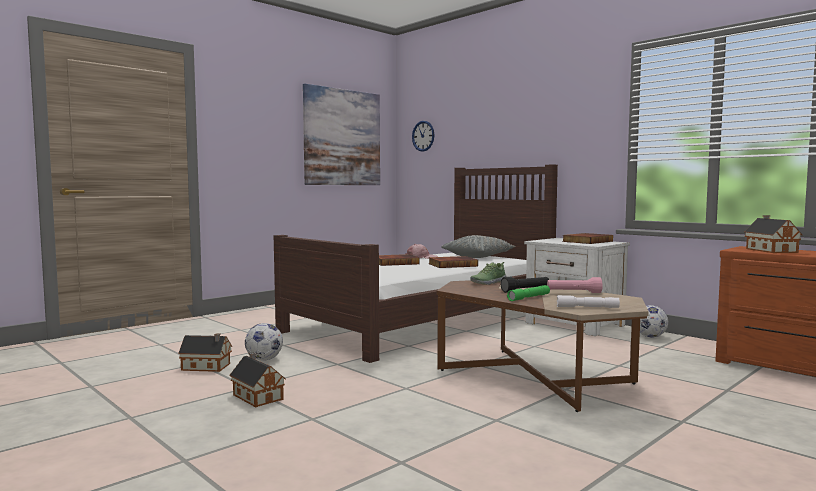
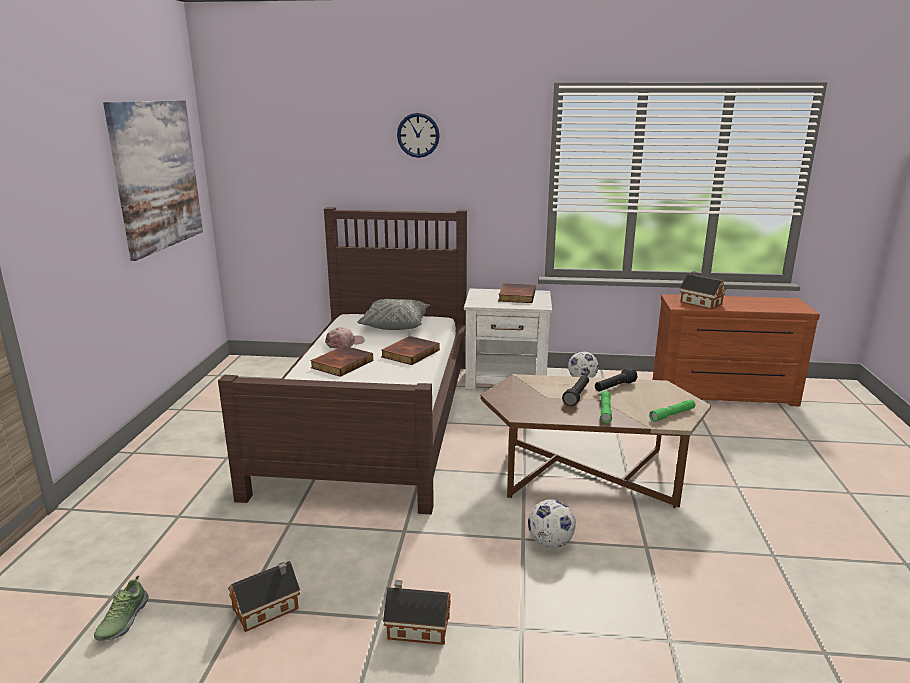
camera: 40 degrees left, 15 degrees up
football [245,323,283,361] -> football moved to [528,499,576,548]
wall clock [412,121,434,152] -> wall clock moved to [397,113,440,158]
shoe [470,262,506,285] -> shoe moved to [94,575,149,641]
pink flashlight [547,277,603,293] -> black flashlight [595,367,637,392]
white flashlight [557,295,620,308] -> green flashlight [649,400,695,422]

